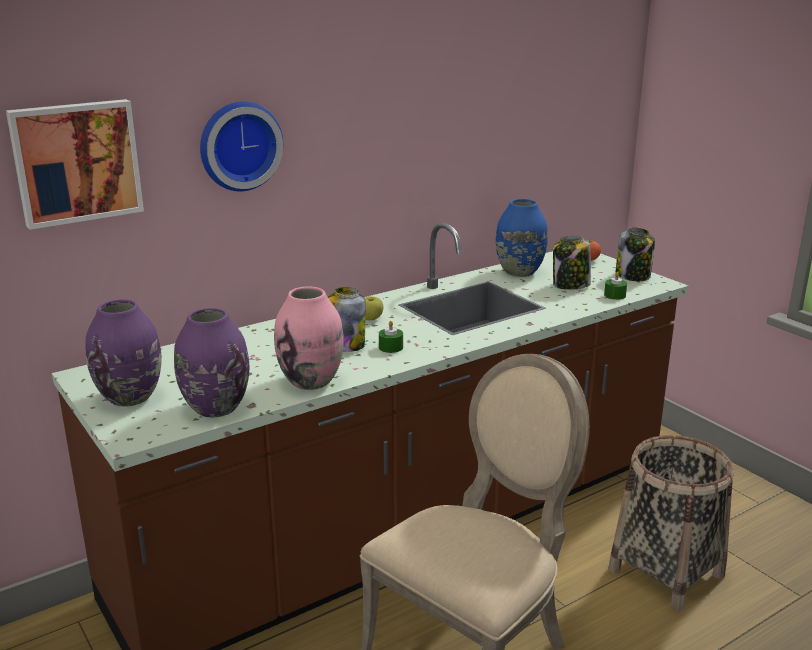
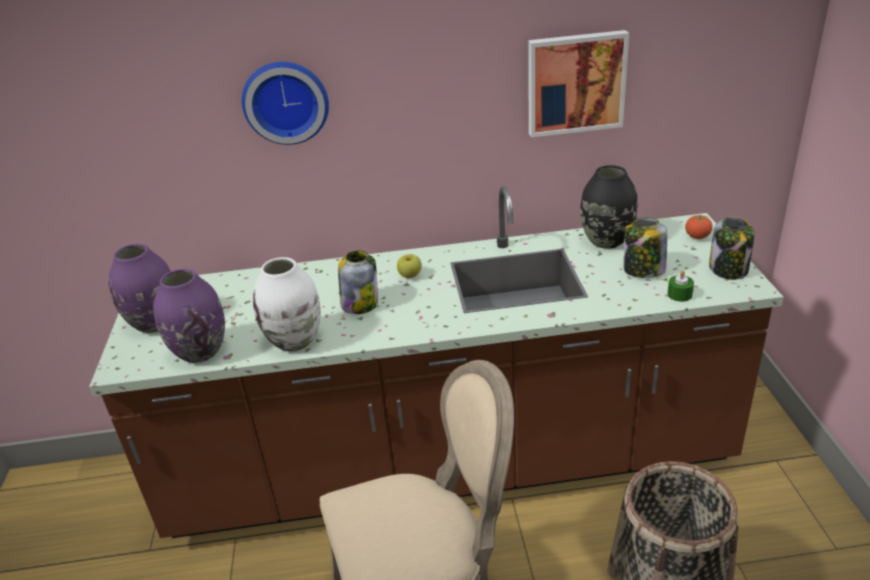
camera: 30 degrees right, 10 degrees up
picture [6,99,144,230] -> picture moved to [528,30,629,137]
pink vase [274,287,344,390] -> white vase [253,257,320,352]
green candle [379,321,403,353] -> none
blue vase [496,199,548,277] -> black vase [580,165,638,249]

